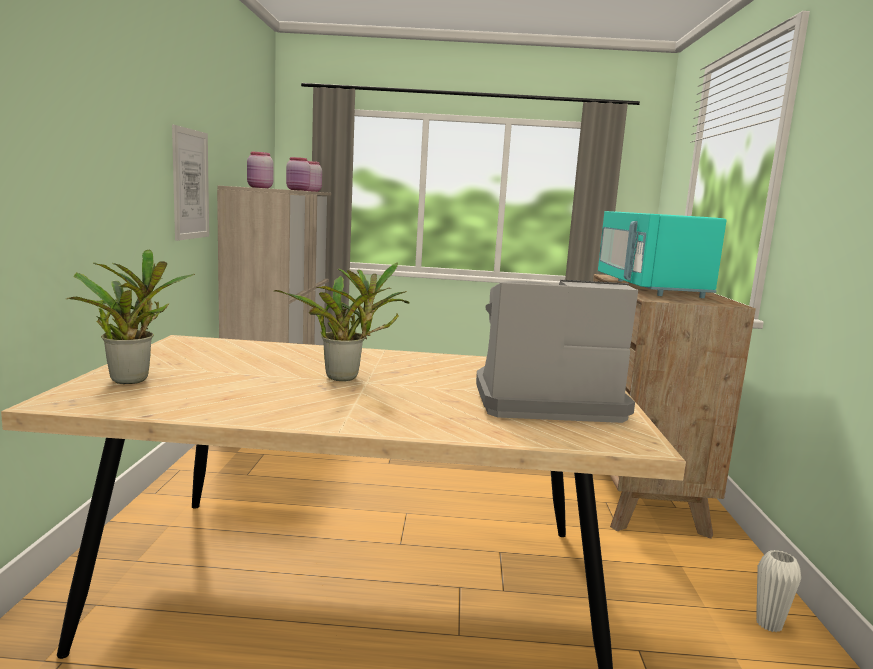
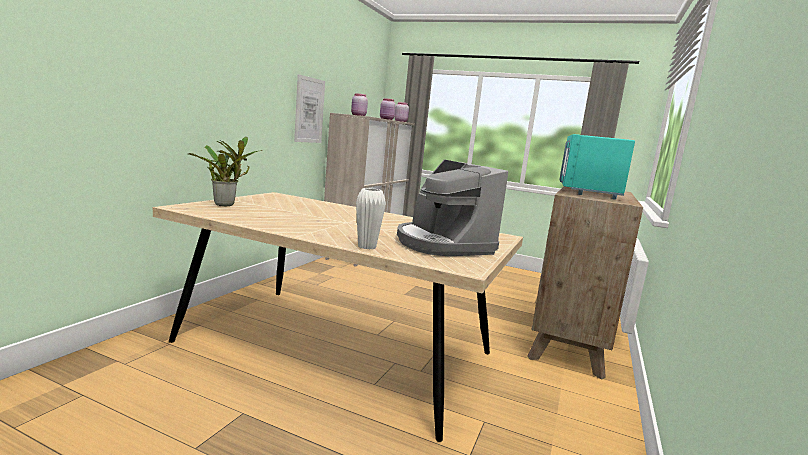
camera: 20 degrees right, 0 degrees up
potted plant [274,262,409,381] -> none
coffee machine [476,280,638,423] -> coffee machine turned 135 degrees counterclockwise [397,160,508,256]
white vase [756,550,801,632] -> white vase moved to [356,188,386,249]

